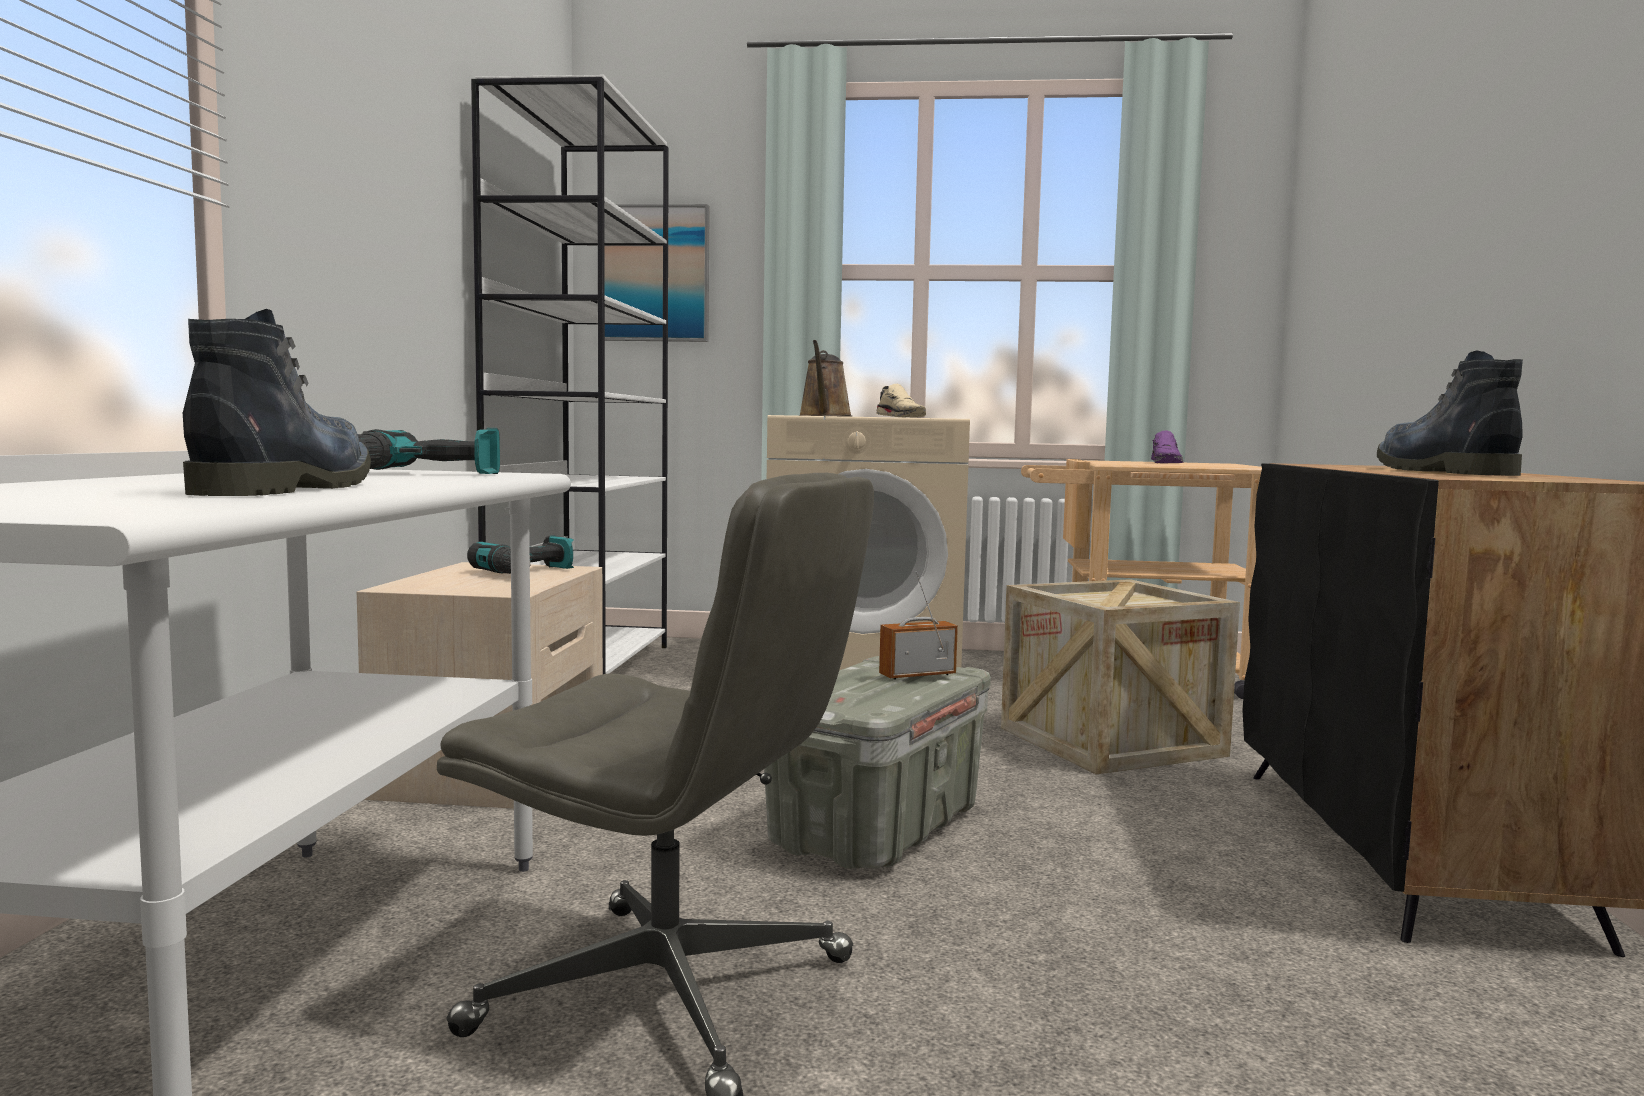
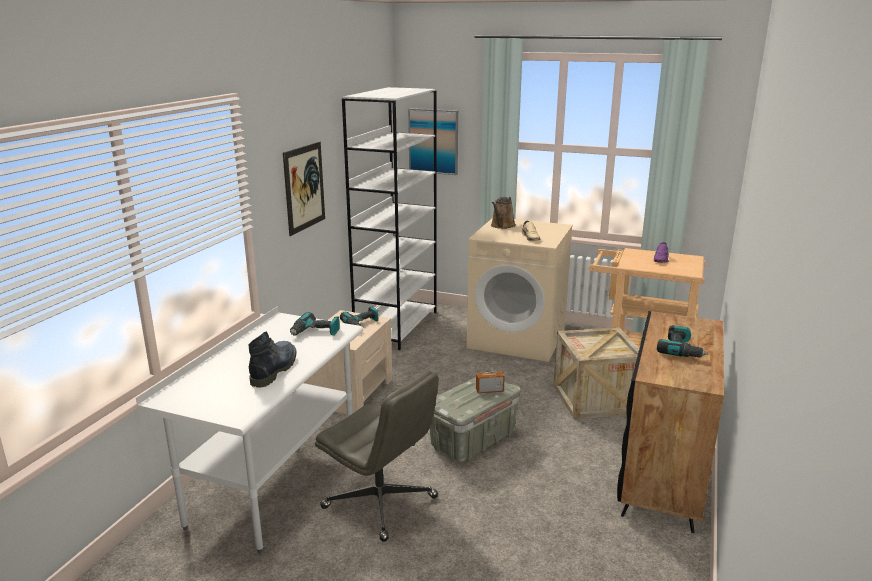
camera: 15 degrees right, 15 degrees up
boot [1377,350,1523,476] -> power drill [657,325,708,358]
none -> picture [283,142,325,236]

